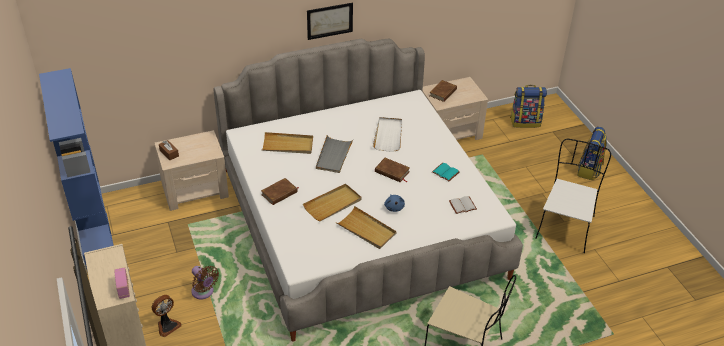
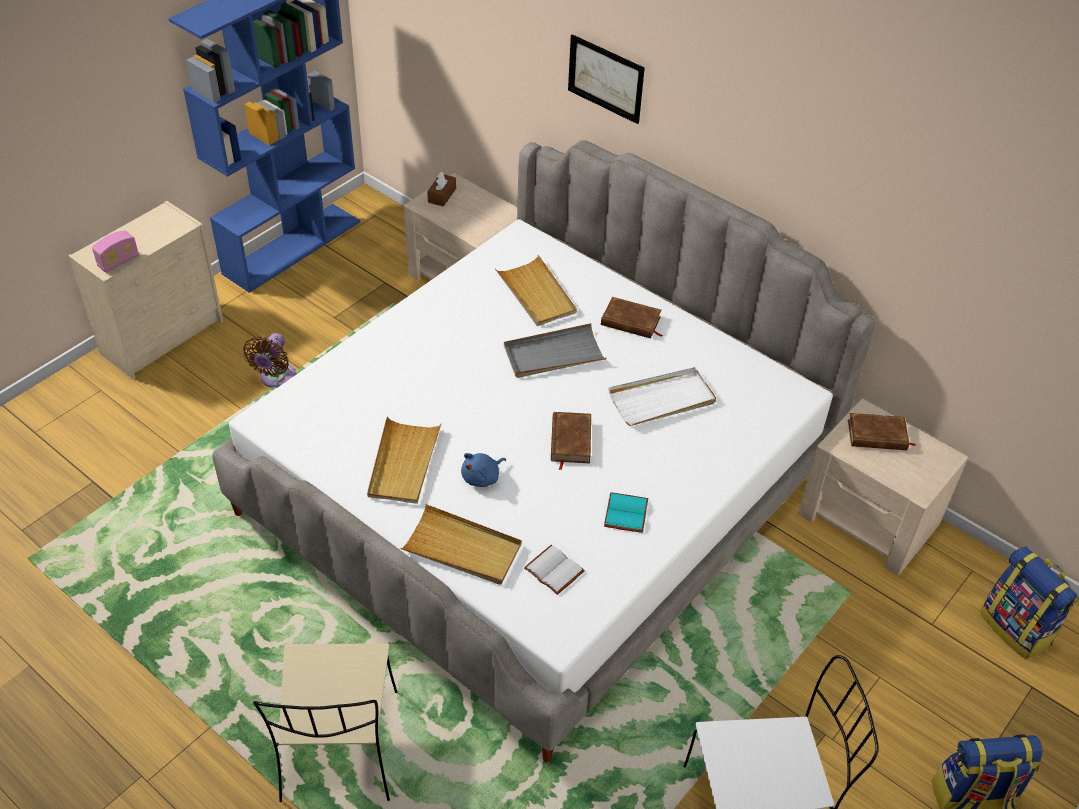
camera: 60 degrees right, 5 degrees up
fan [152,295,181,337] -> none
brown book [261,178,299,205] -> brown book moved to [601,297,663,338]
beige tray [303,184,361,221] -> beige tray moved to [400,504,522,584]
picture [307,3,353,40] -> picture moved to [568,34,645,124]

